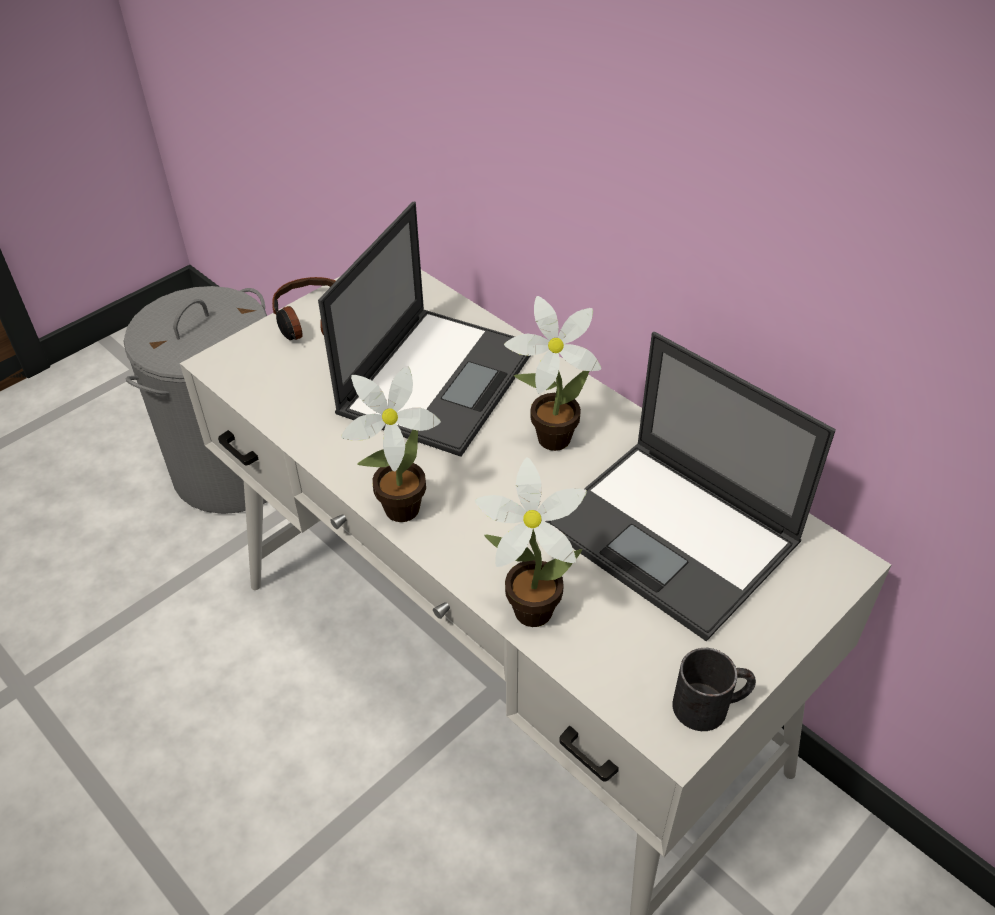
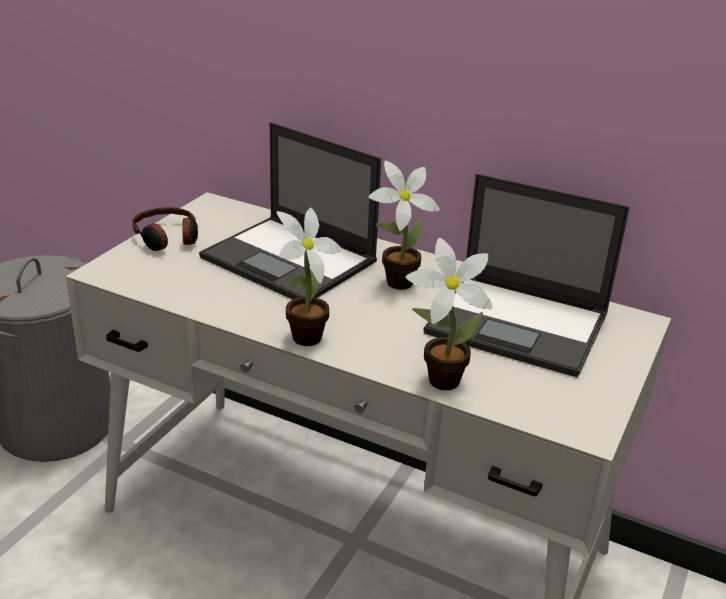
camera: 20 degrees left, 15 degrees down
laptop [318,201,530,457] -> laptop turned 120 degrees clockwise [199,122,381,300]
black mug [672,648,756,731] -> none

